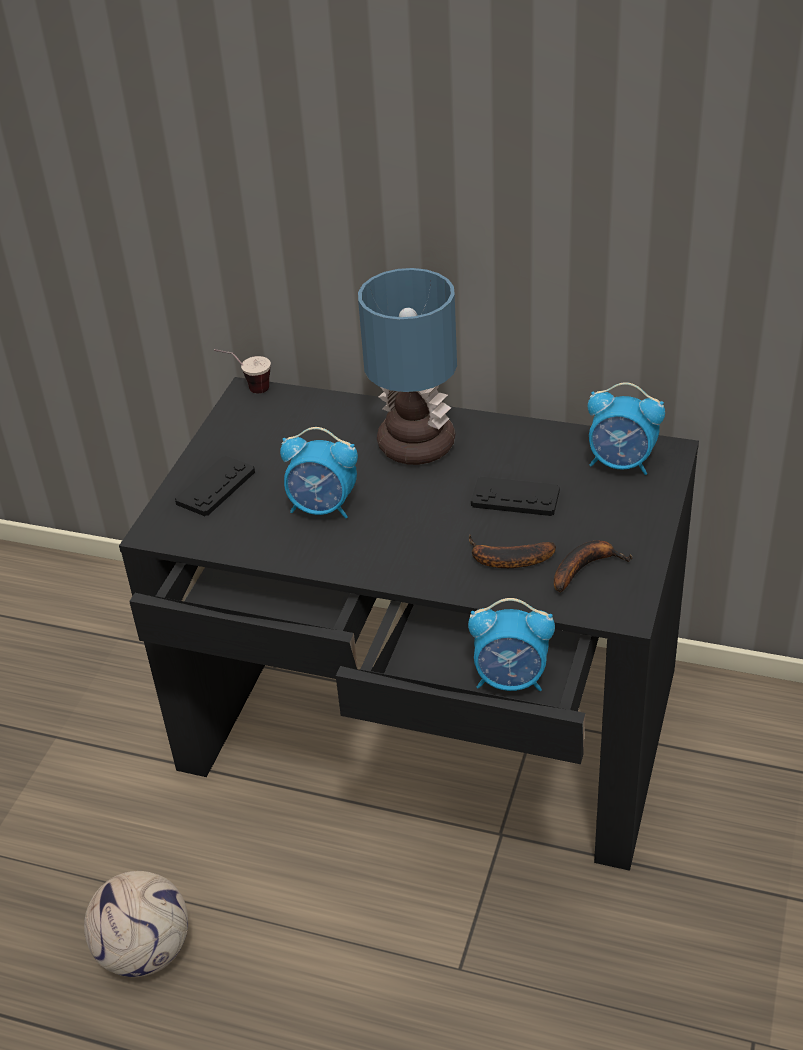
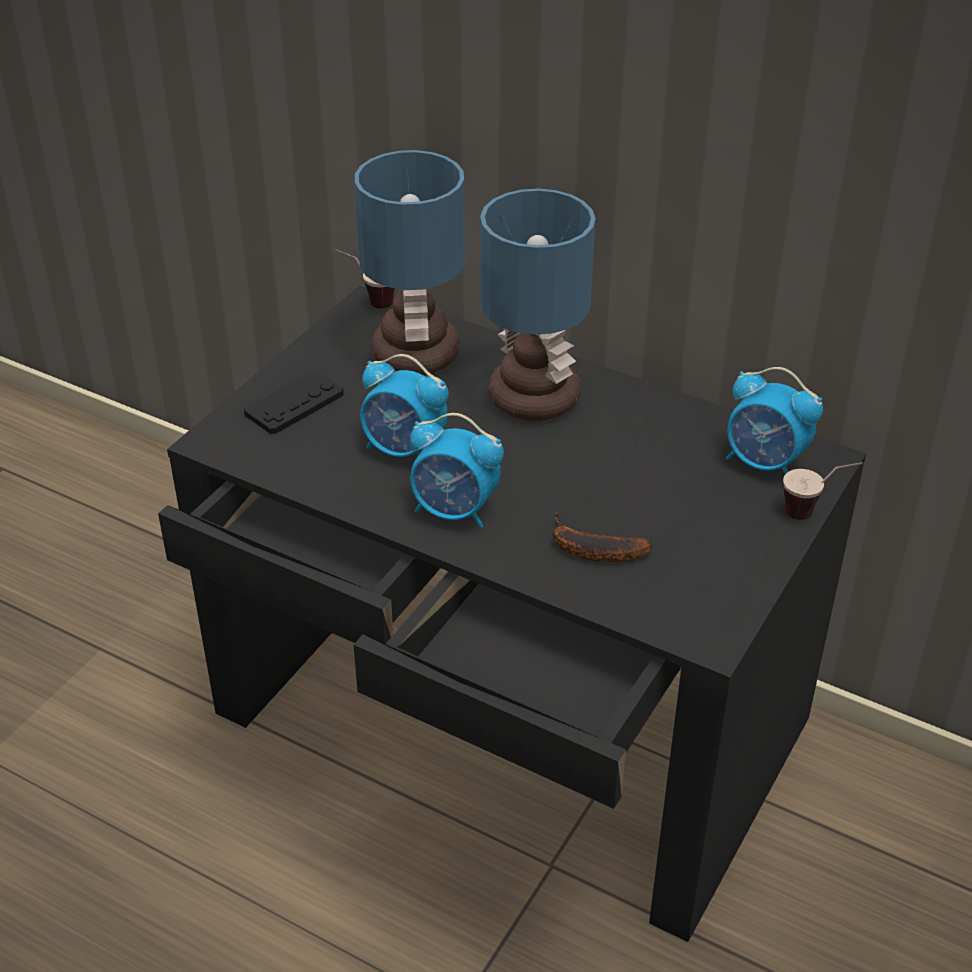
camera: 10 degrees right, 0 degrees up
football [84,871,188,977] -> none
alarm clock [468,598,555,691] -> alarm clock moved to [410,413,504,528]
black game controller [471,477,560,516] -> none
banana [554,540,632,593] -> none
none -> table lamp [355,150,465,375]
none -> cup [783,462,863,520]

